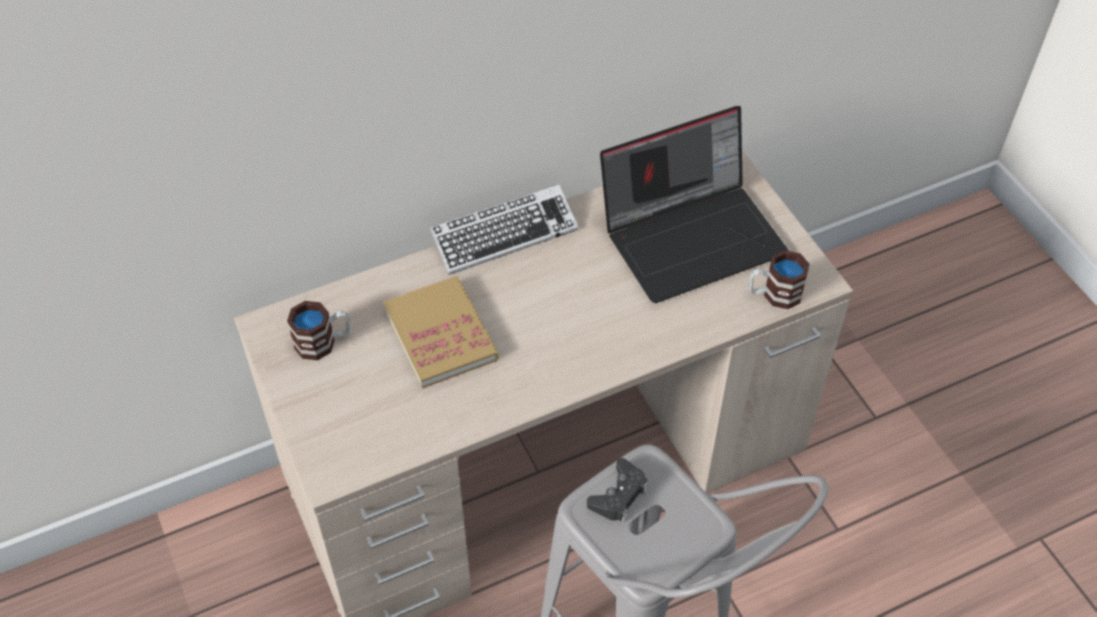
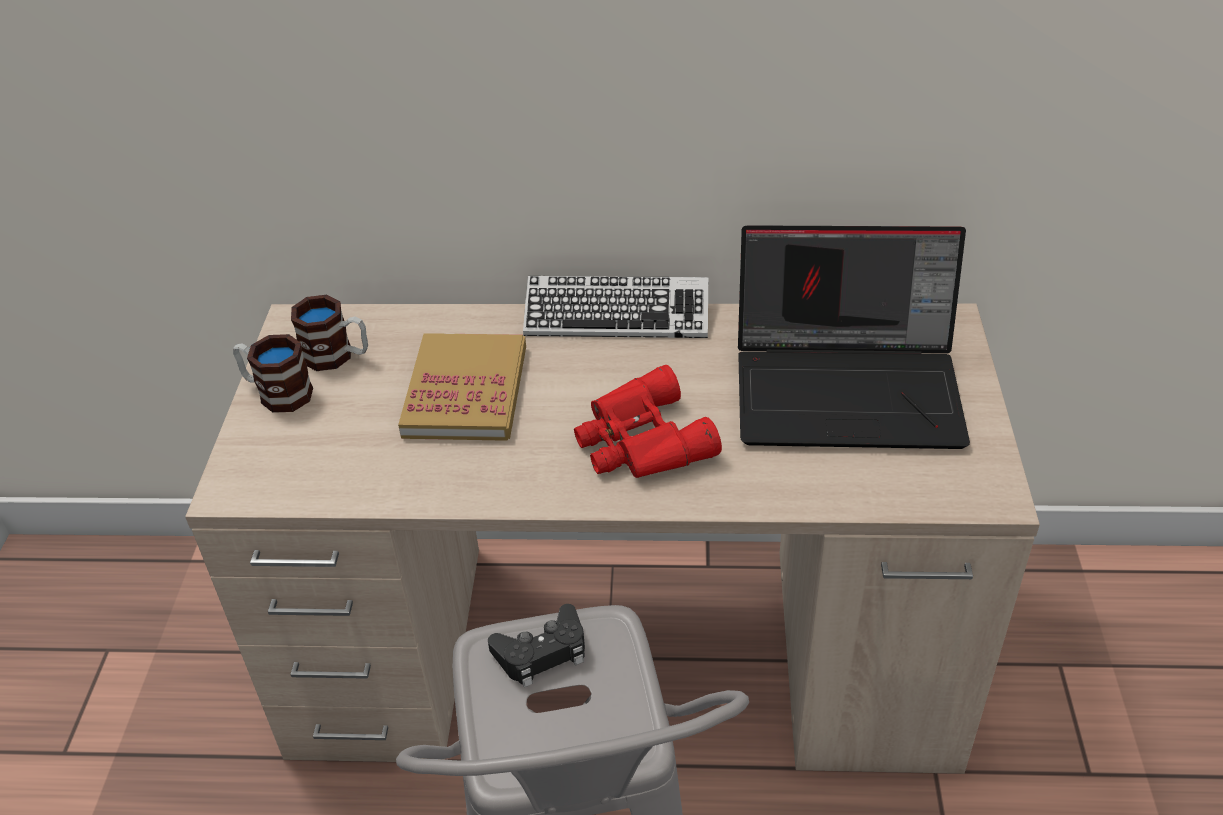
camera: 30 degrees right, 10 degrees down
mug [749,250,809,309] -> mug moved to [233,334,313,413]
none -> red binoculars [574,365,722,478]

